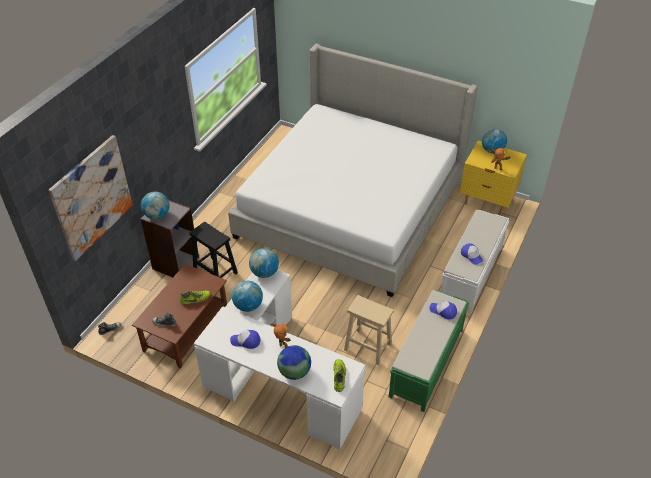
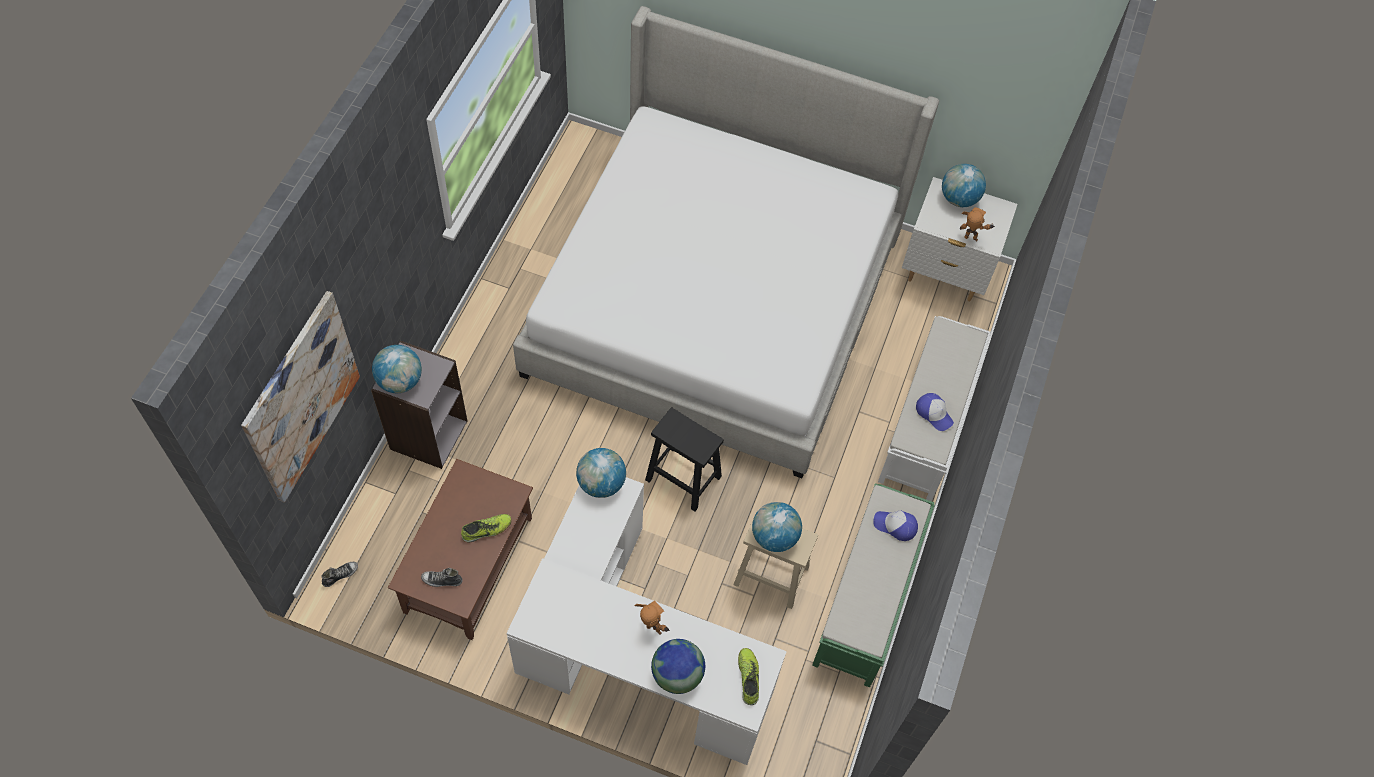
camera: 10 degrees left, 15 degrees up
black stool [190,222,238,278] -> black stool moved to [645,407,724,511]
cap [230,330,260,349] -> none
globe [232,281,263,312] -> globe moved to [752,502,802,552]
yellow nightstand [460,141,527,216] -> white nightstand [902,177,1018,301]

